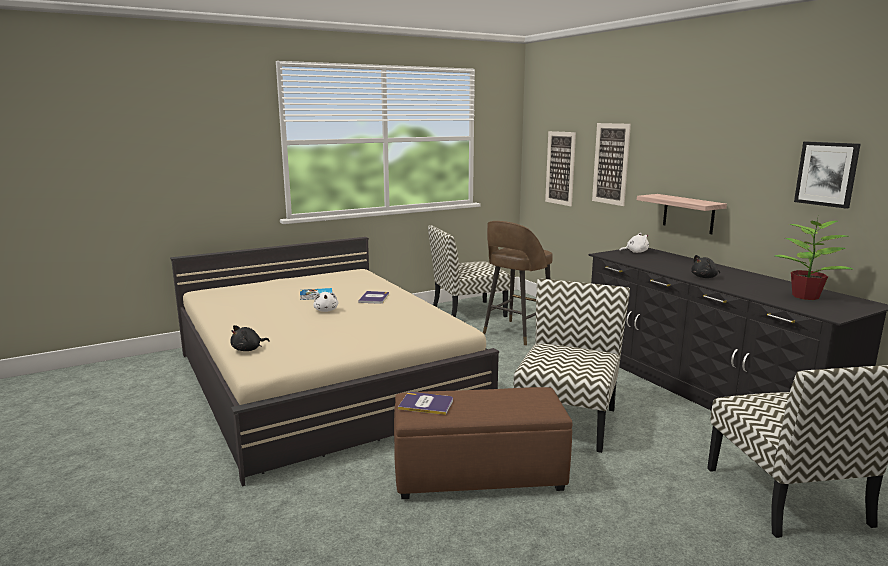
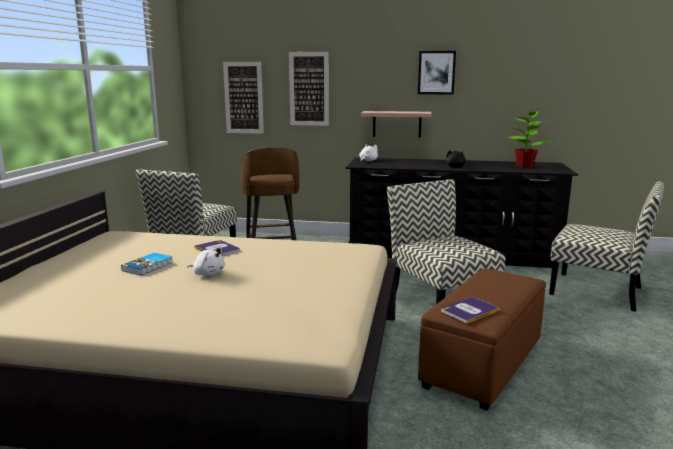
camera: 50 degrees left, 0 degrees up
black plush toy [230,325,270,351] -> none
picture [794,141,861,209] -> picture moved to [418,51,456,94]

